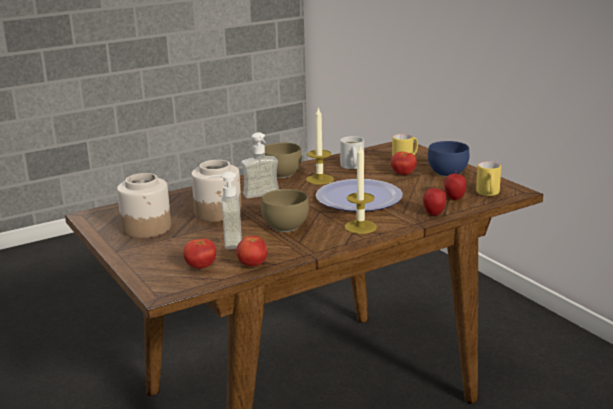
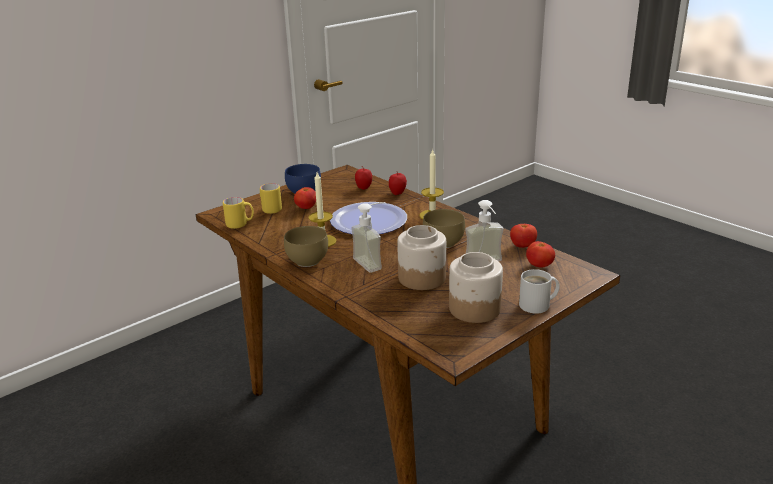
camera: 100 degrees left, 5 degrees up
white mug [340,136,364,169] -> white mug moved to [519,269,560,314]
yellow mug [476,161,501,196] -> yellow mug moved to [223,197,254,229]

